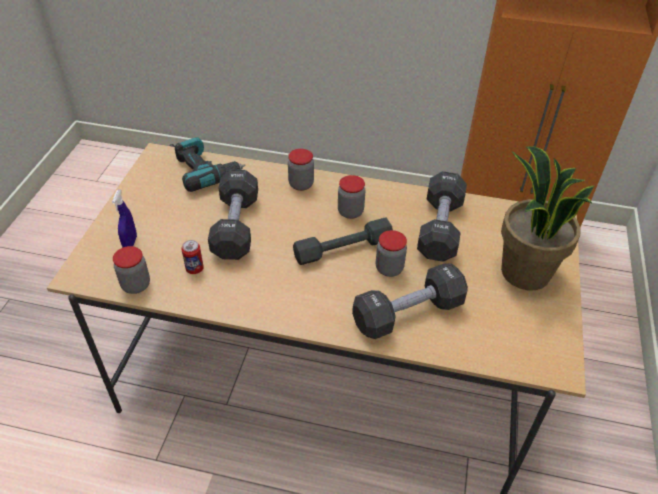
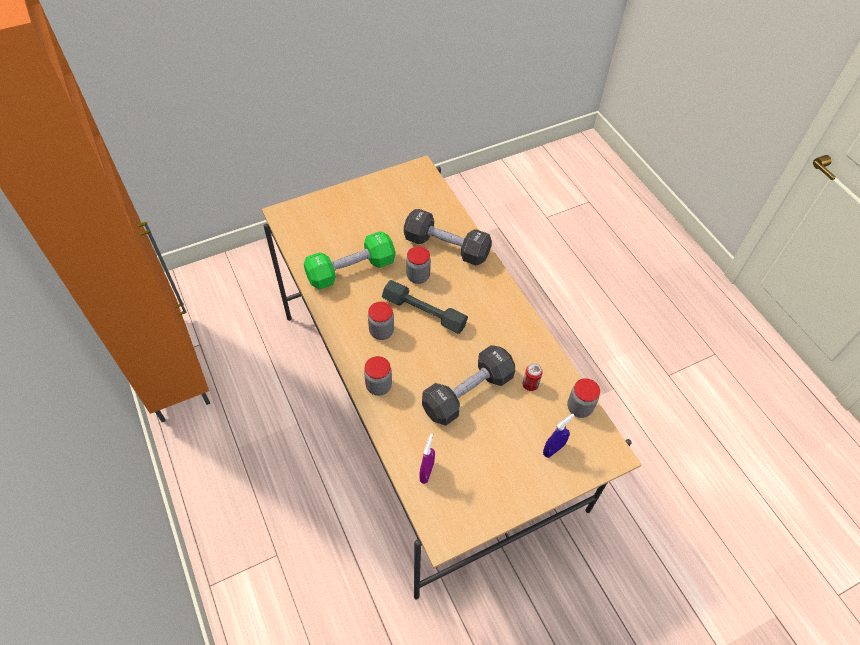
camera: 130 degrees left, 10 degrees up
power drill [175,137,245,192] -> purple spray bottle [419,434,435,484]
black dumbbell [417,171,467,262] -> green dumbbell [304,232,395,290]
potted plant [501,146,594,290] -> none

